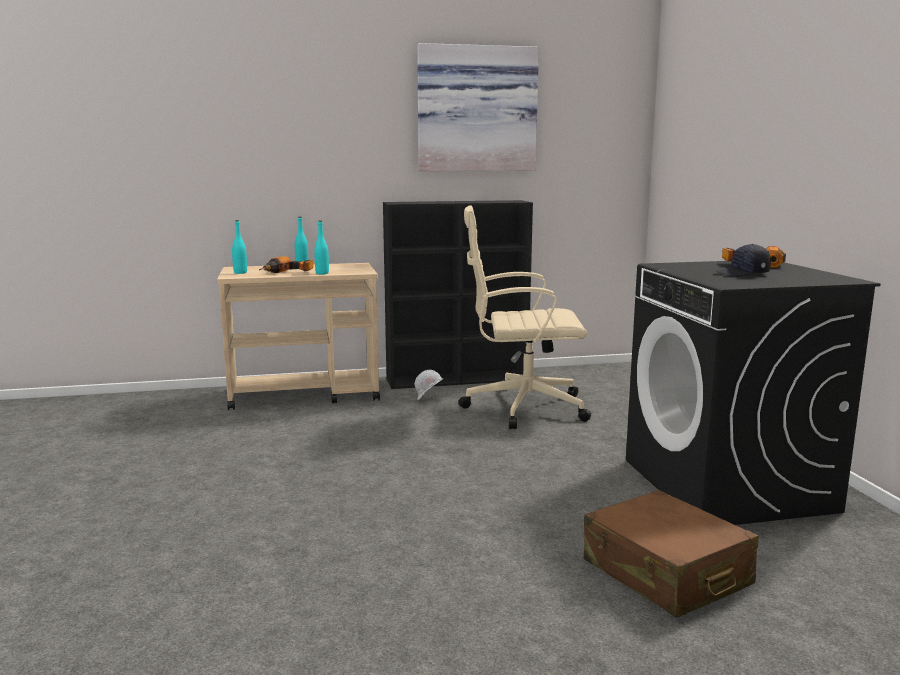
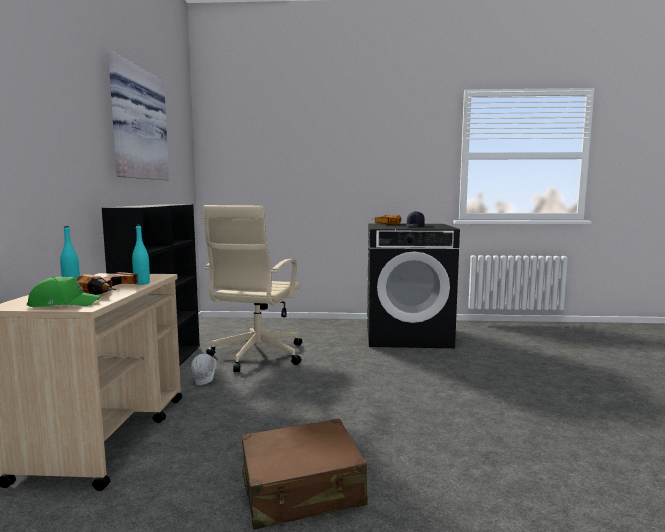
camera: 75 degrees left, 5 degrees down
turquoise bottle [232,220,247,274] -> green cap [27,276,101,307]
brown suitcase [584,490,759,618] -> brown suitcase moved to [242,419,368,530]

